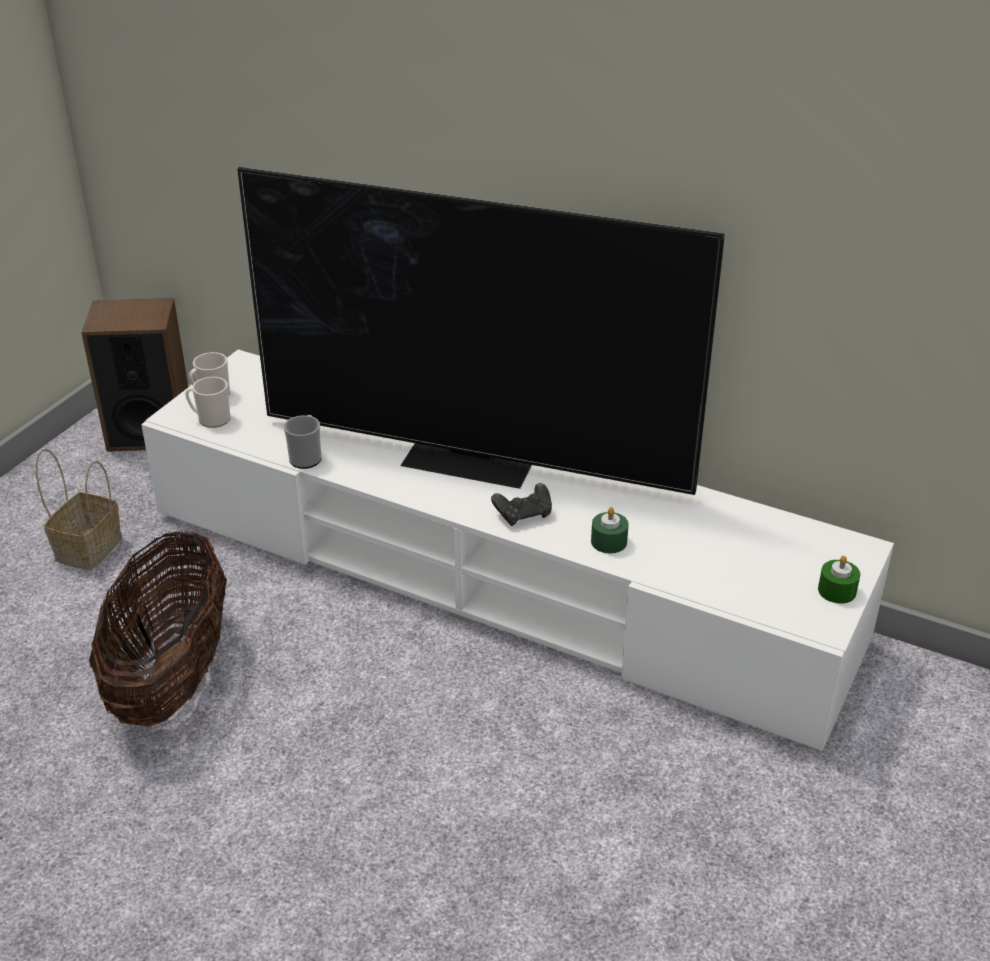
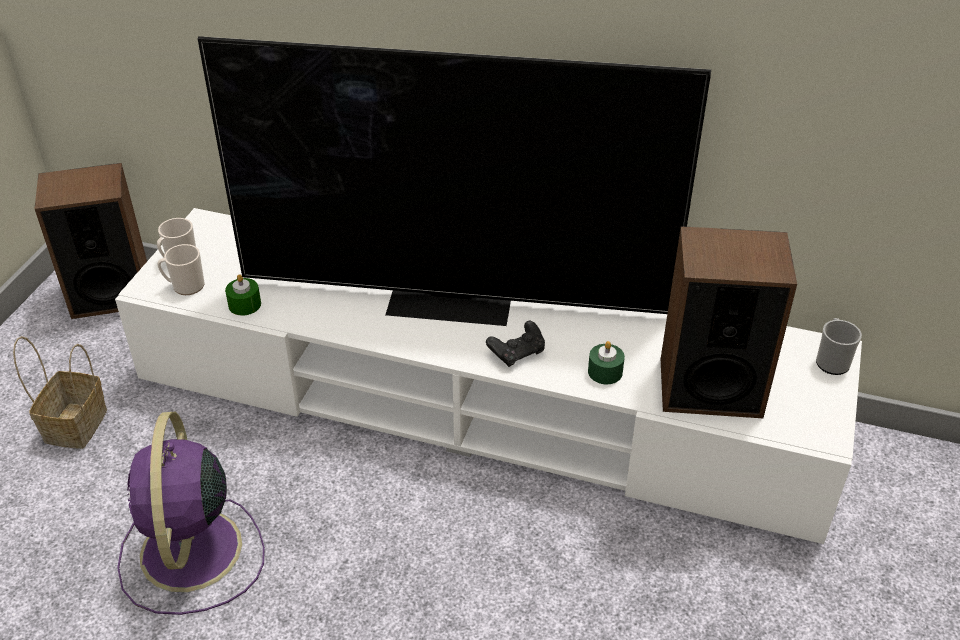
camera: 10 degrees left, 5 degrees up
basket [89,530,227,727] -> purple fan [117,412,265,615]
mug [284,415,322,469] -> mug moved to [816,318,862,375]
green candle [818,556,860,604] -> green candle moved to [225,274,261,316]
none -> speaker [661,226,797,418]

